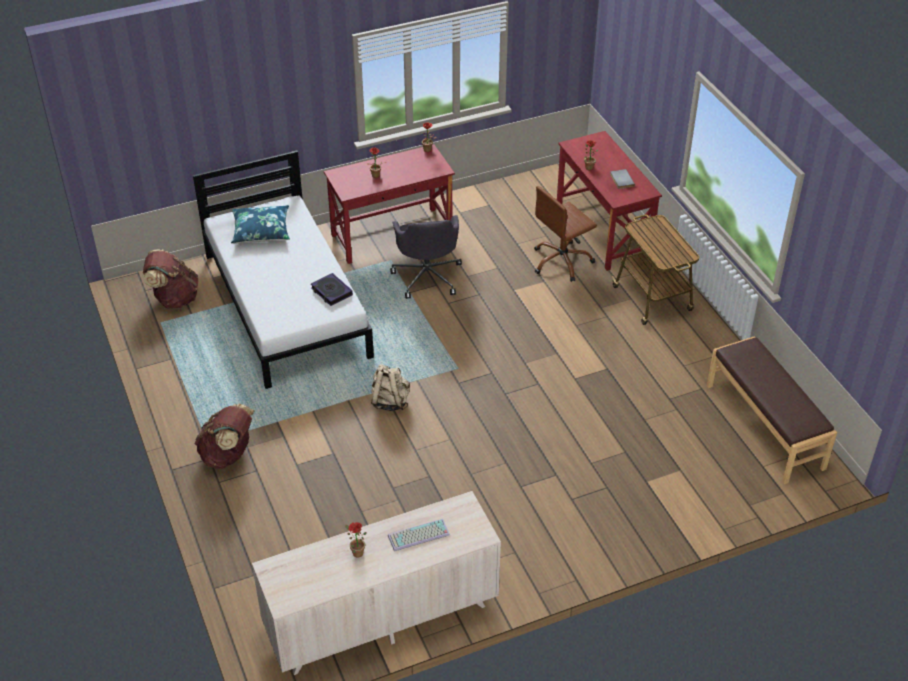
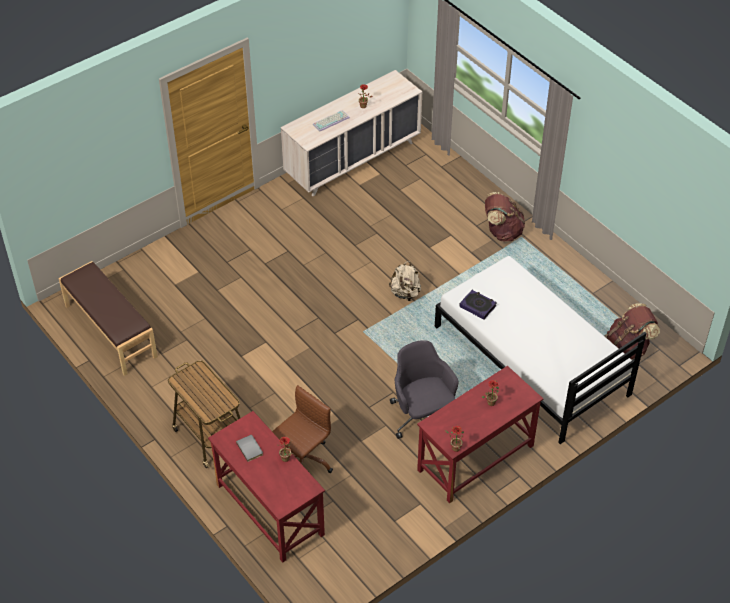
camera: 165 degrees right, 5 degrees up
blue pillow [231,205,290,244] -> none

